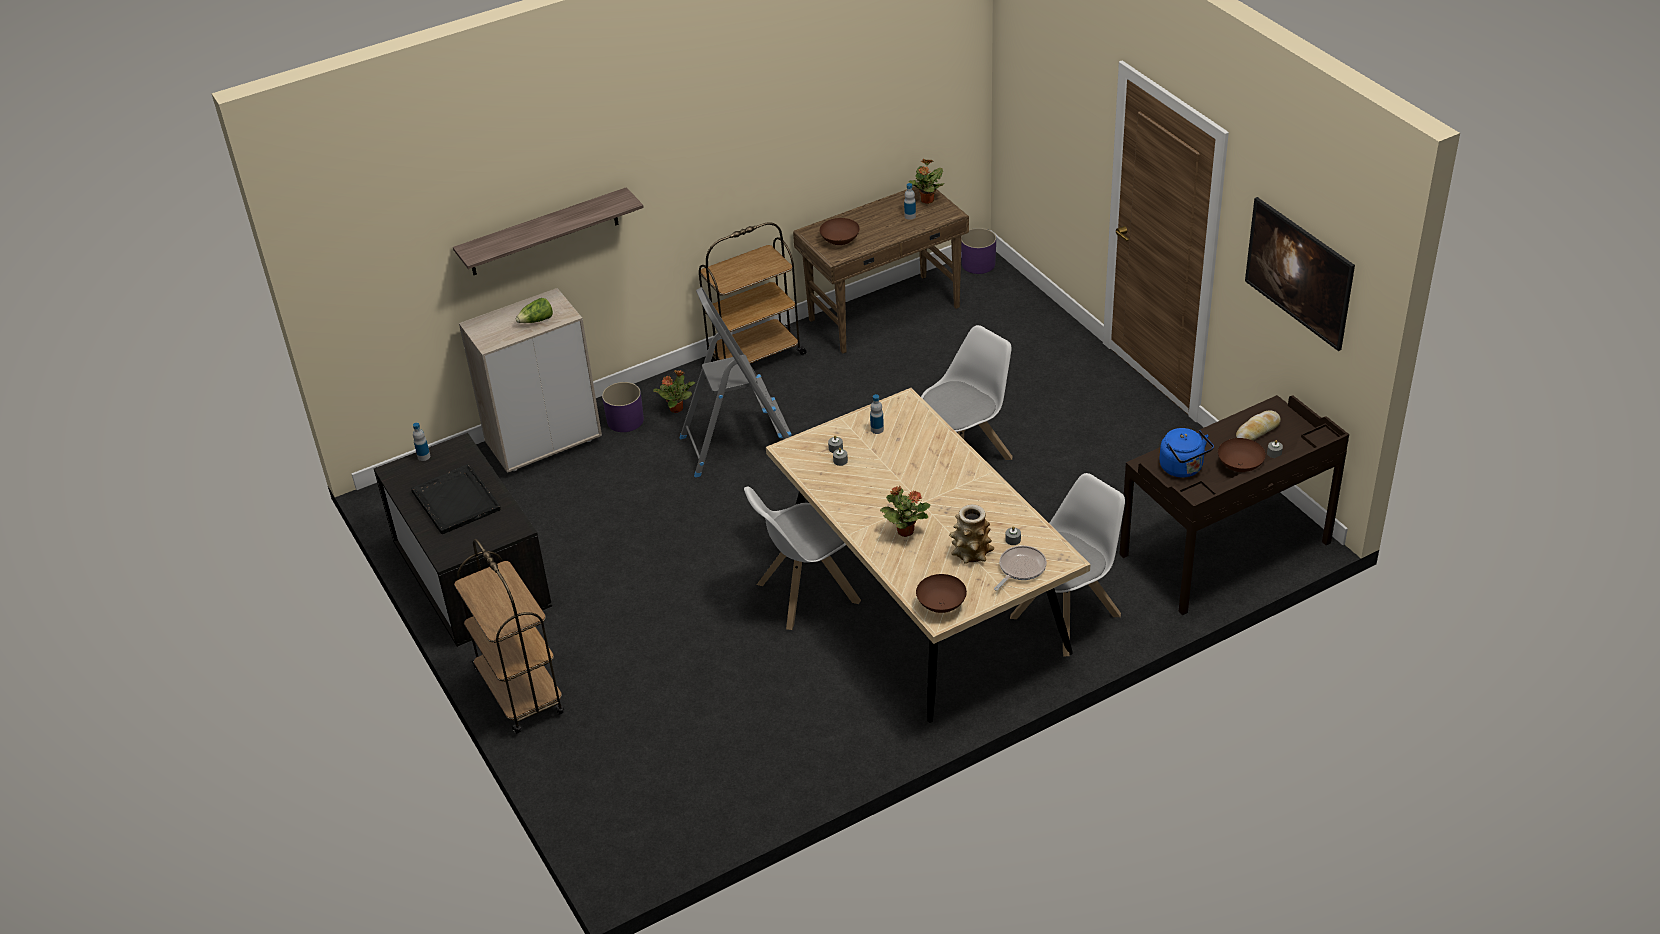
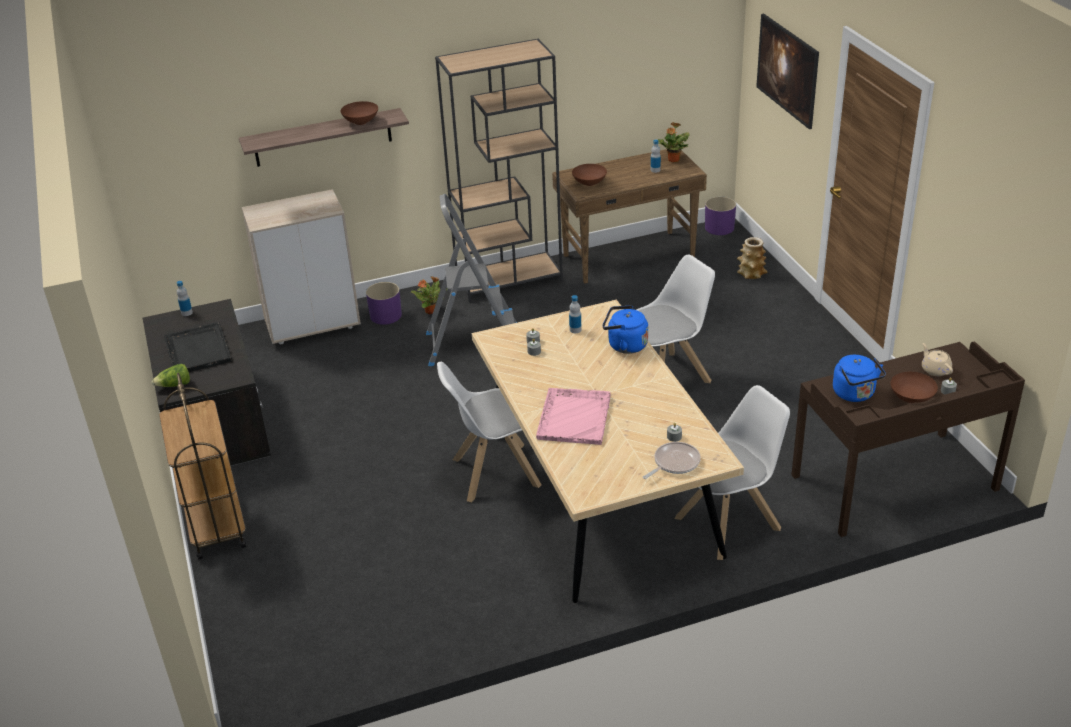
camera: 10 degrees right, 5 degrees down
lettuce [516,298,553,323] -> lettuce moved to [152,364,190,387]
brown cart [699,222,807,363] -> bookcase [435,39,563,302]
potted plant [880,486,930,537] -> pink tray [536,388,611,445]
brown bowl [916,574,967,613] -> brown bowl moved to [340,101,378,125]
vase [949,504,994,564] -> vase moved to [737,237,768,279]
bread [1236,410,1281,440] -> beige teapot [922,343,953,376]
picture [1245,197,1355,351] -> picture moved to [756,14,819,129]
none -> blue kettle [603,306,648,354]

